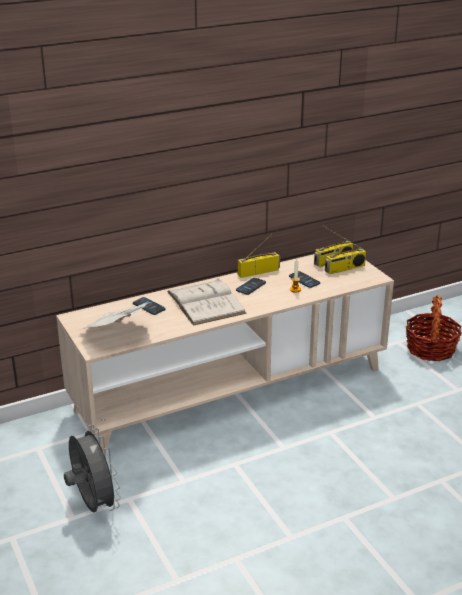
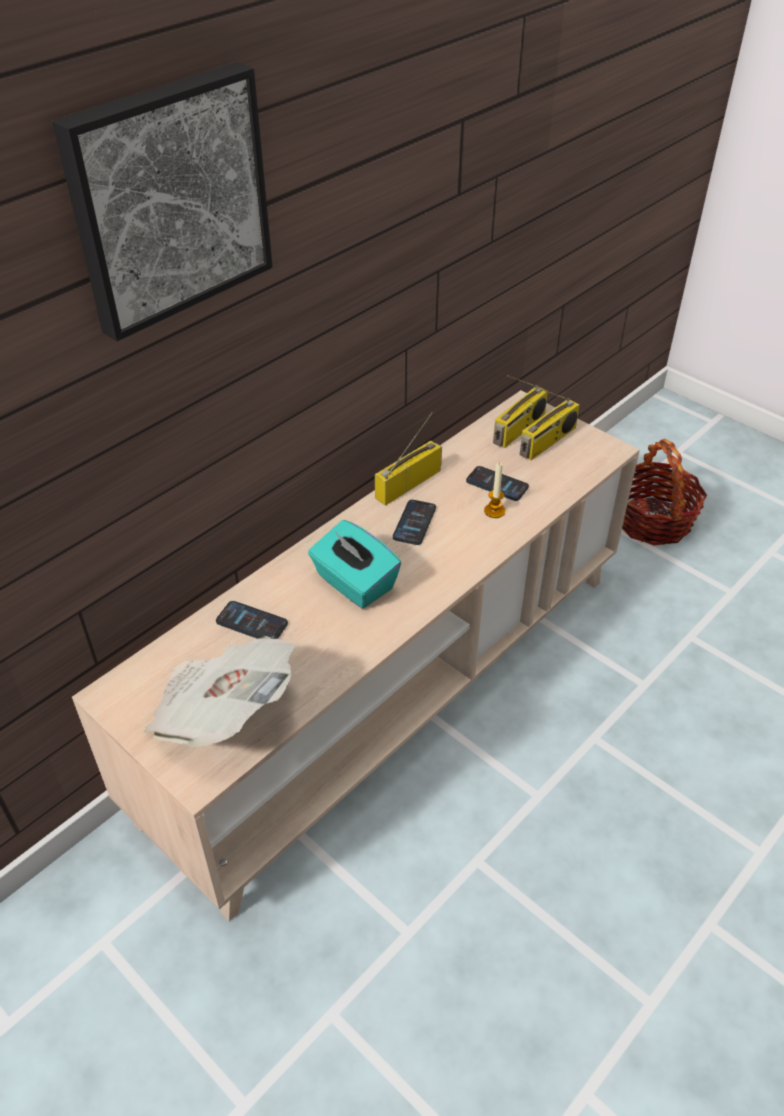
camera: 20 degrees left, 15 degrees up
grey fan [64,425,121,513] -> none
white book [167,278,247,326] -> turquoise tissue box [308,520,401,609]
none -> picture [52,62,273,341]

